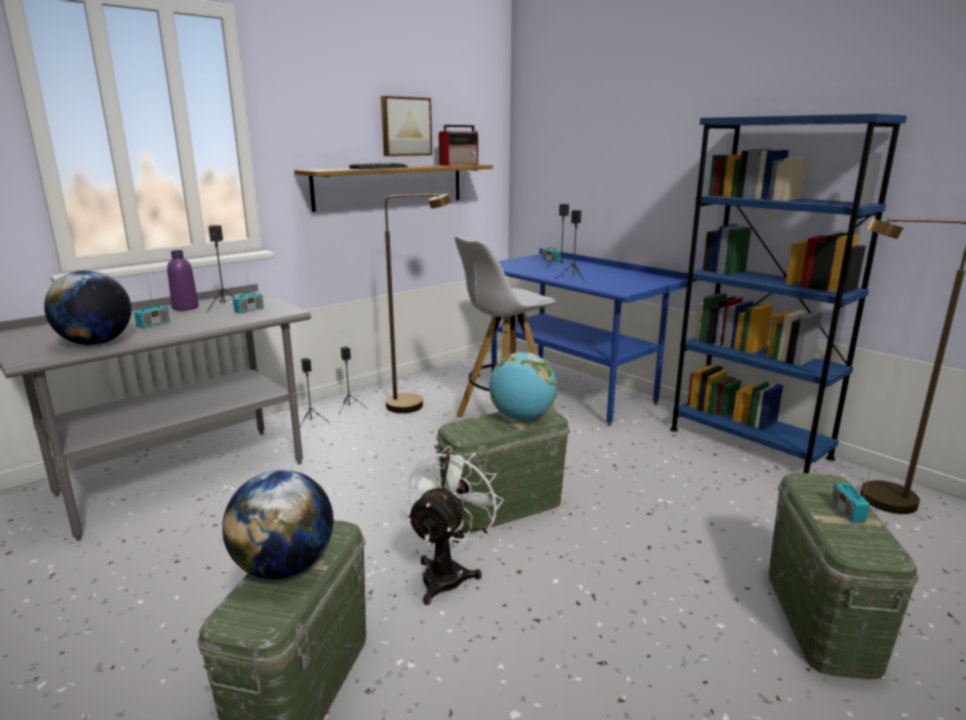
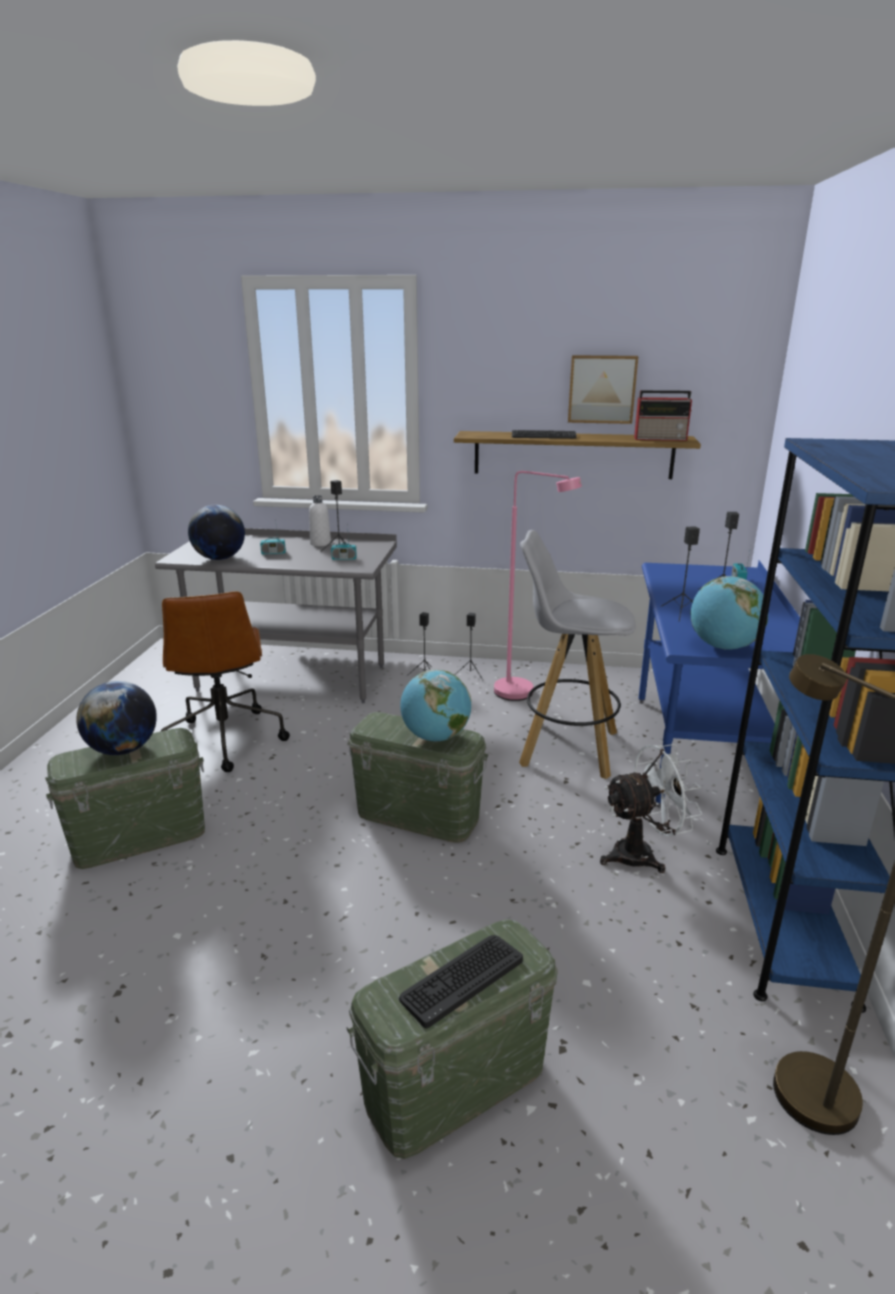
camera: 50 degrees right, 5 degrees up
purple bottle [167,250,199,311] -> white bottle [309,495,331,546]
brown floor lamp [385,194,451,413] -> pink floor lamp [494,471,582,701]
white fan [407,446,504,605] -> white fan moved to [600,744,702,873]
radio [831,462,872,522] -> keyboard [399,935,523,1029]
none -> brown office chair [161,591,290,772]
none -> globe [690,576,768,649]

